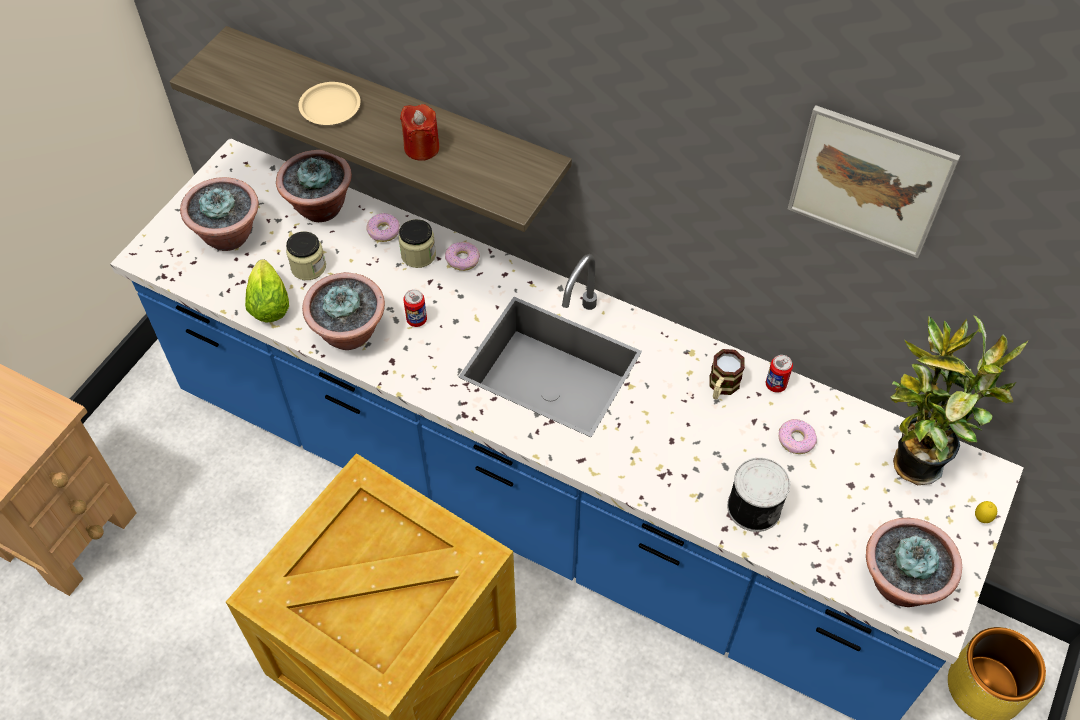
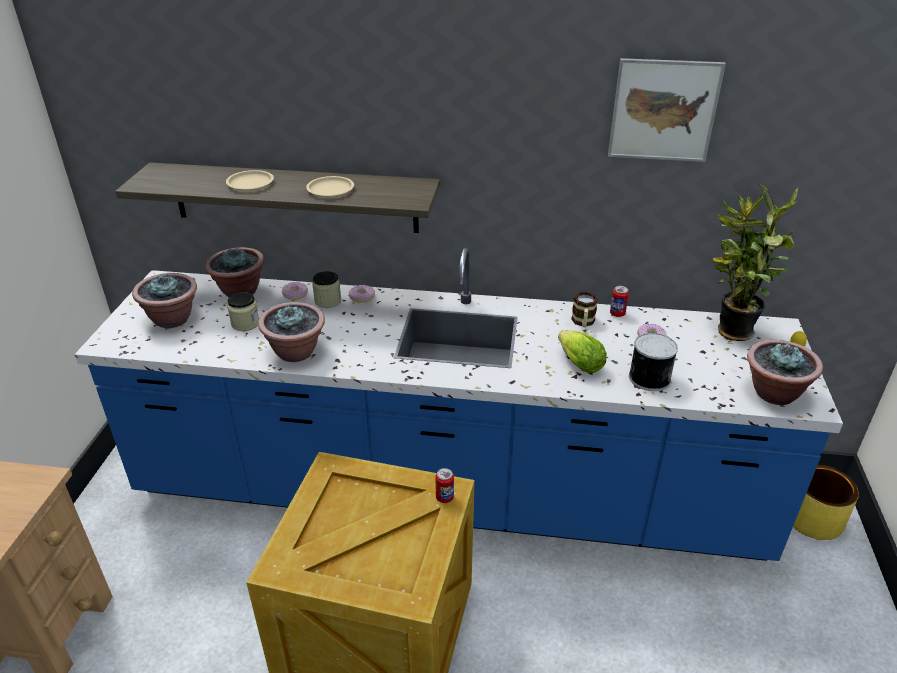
camera: 20 degrees left, 20 degrees down
lettuce [245,259,289,322] -> lettuce moved to [558,330,607,373]
red candle [400,104,440,161] -> beige plate [306,176,354,197]
can [403,289,427,327] -> can moved to [435,468,454,503]

